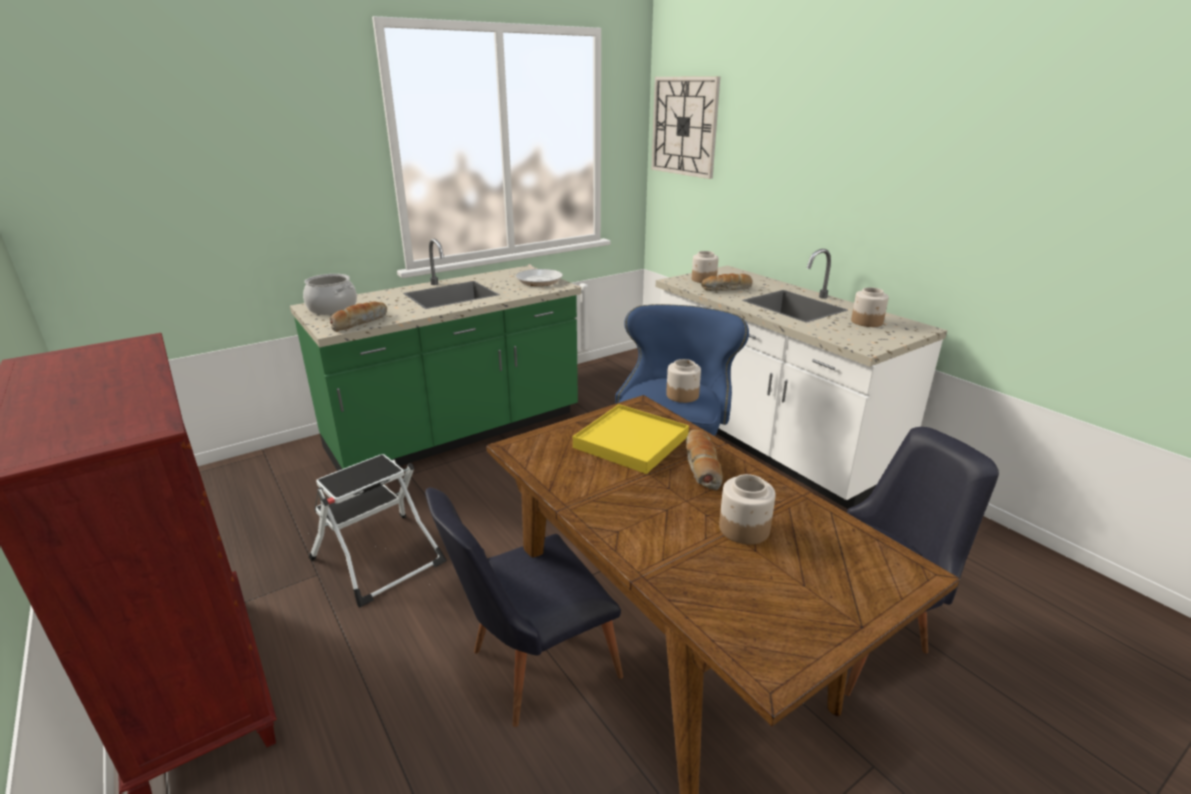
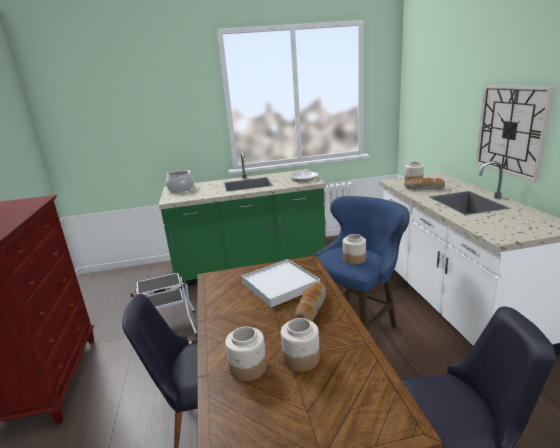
camera: 25 degrees right, 5 degrees down
bread [330,301,387,332] -> none
yellow tray [573,404,689,474] -> white tray [242,259,320,307]
wall clock [652,76,720,179] -> wall clock moved to [475,85,555,182]
jar [851,287,889,327] -> jar moved to [225,326,267,381]

